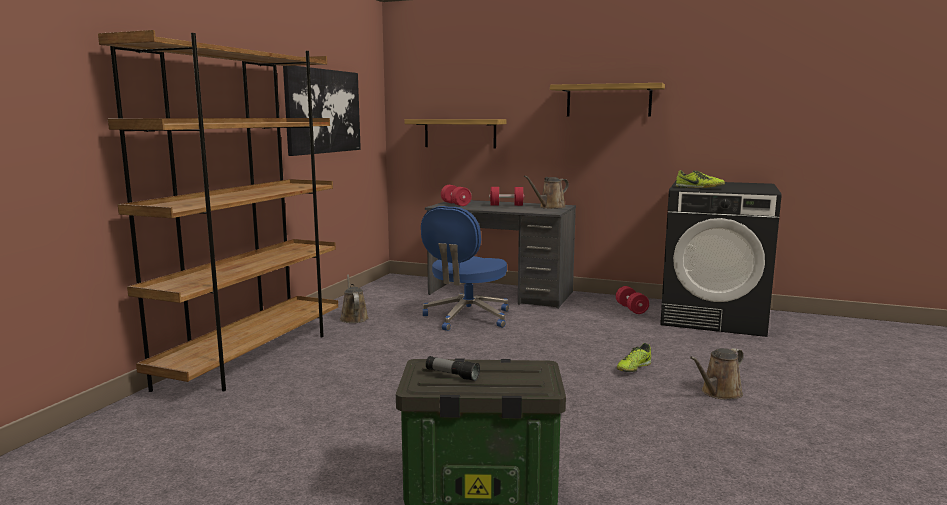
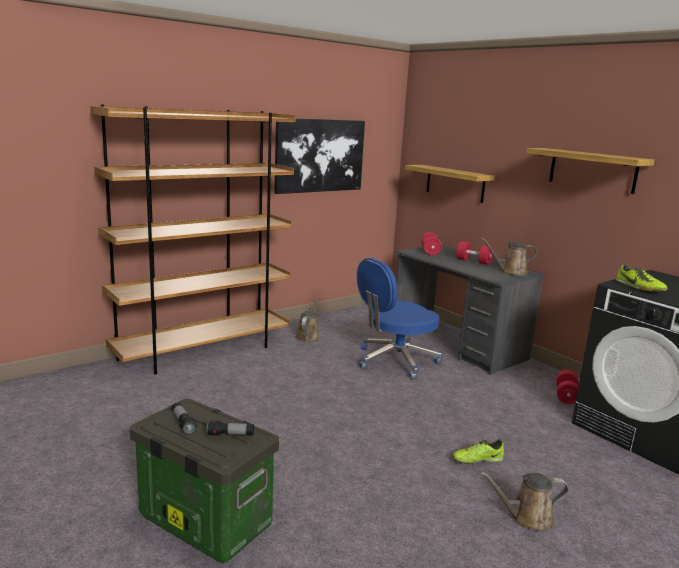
camera: 30 degrees right, 5 degrees up
none -> flashlight [206,420,254,436]

